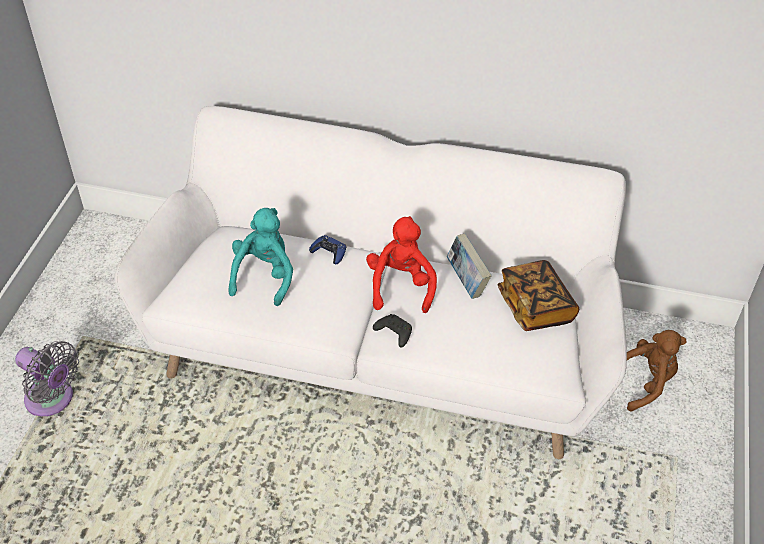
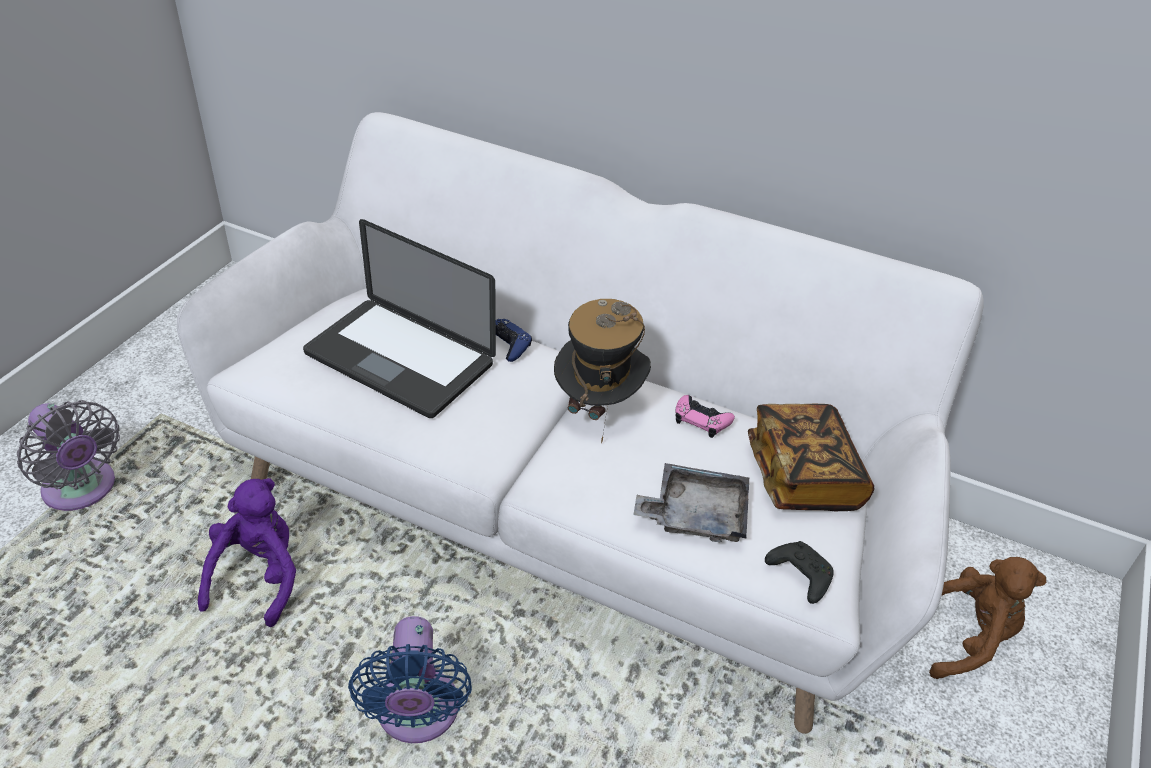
camera: 10 degrees right, 5 degrees down
turquoise plush toy [229,208,293,306] -> laptop [303,219,496,418]
red plush toy [366,216,437,313] -> hat [554,299,651,444]
black game controller [373,314,412,348] -> black game controller moved to [765,541,834,604]
book [447,234,492,299] -> pink game controller [676,395,735,438]
none -> purple plush toy [198,478,296,627]
none -> blue fan [348,616,472,743]
none -> grey tray [633,463,749,542]

